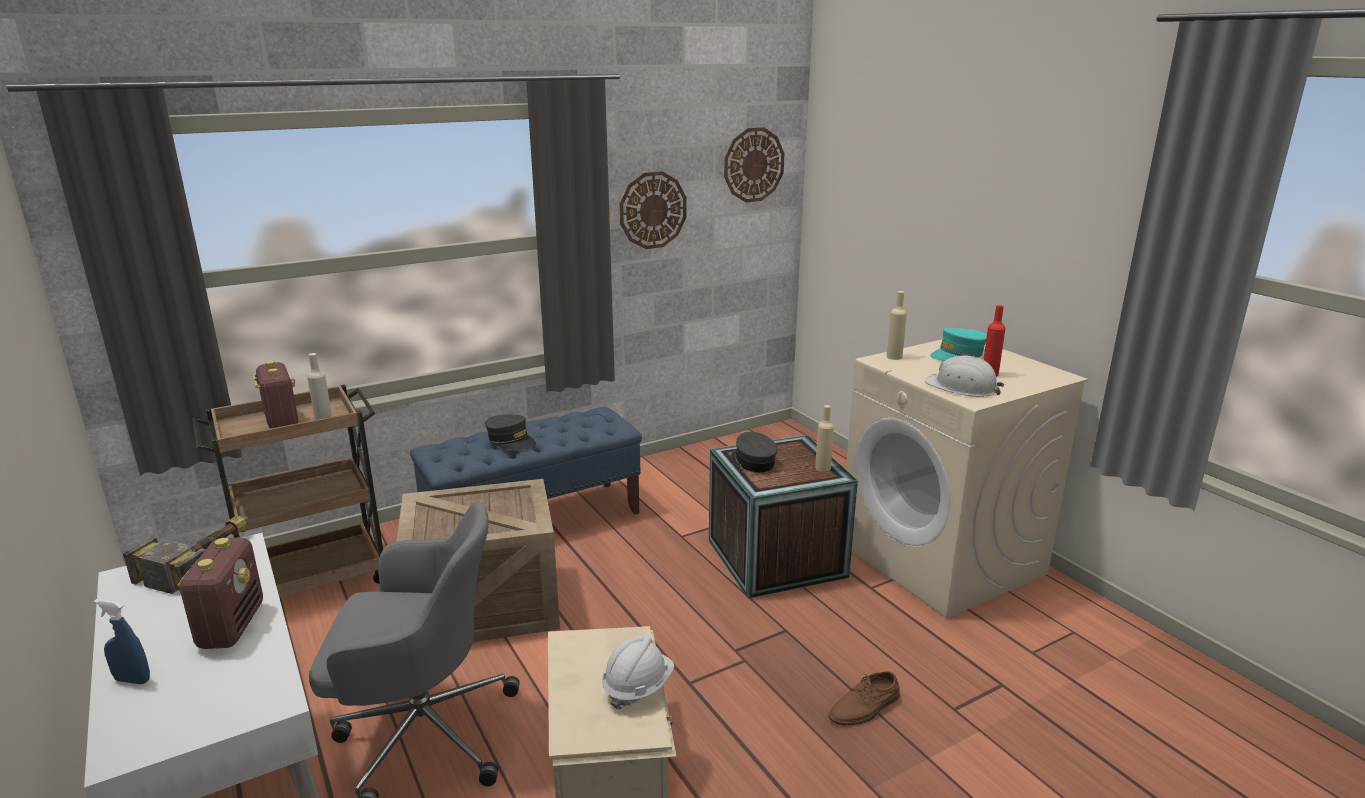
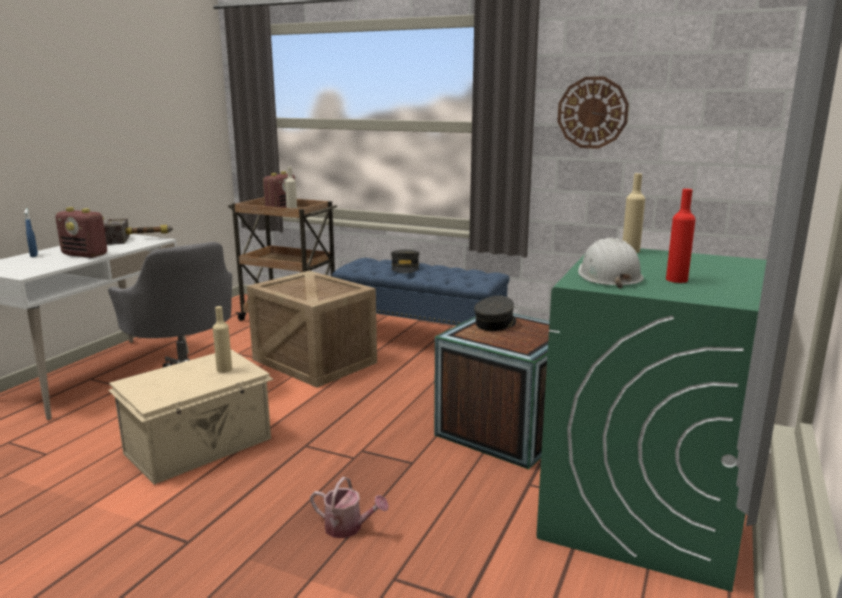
camera: 55 degrees right, 5 degrees down
radio [177,537,263,649] -> radio turned 60 degrees clockwise [56,207,107,258]
white hard hat [602,635,674,710] -> none
wall clock [724,127,784,202] -> none
beige bottle [815,405,834,472] -> beige bottle moved to [213,306,232,373]
brown shoe [828,671,900,726] -> watering can [310,477,389,538]
beige washing machine [846,340,1088,618] -> green washing machine [536,248,767,592]
turquoise cap [930,328,987,361] -> none

